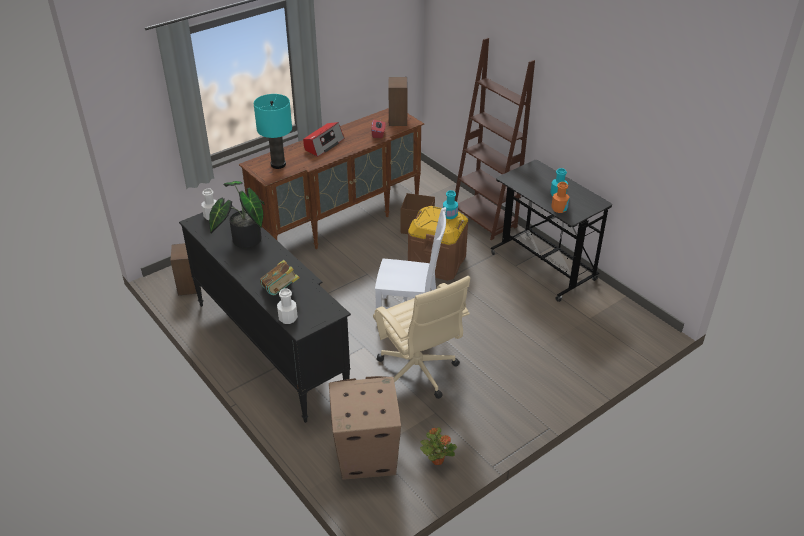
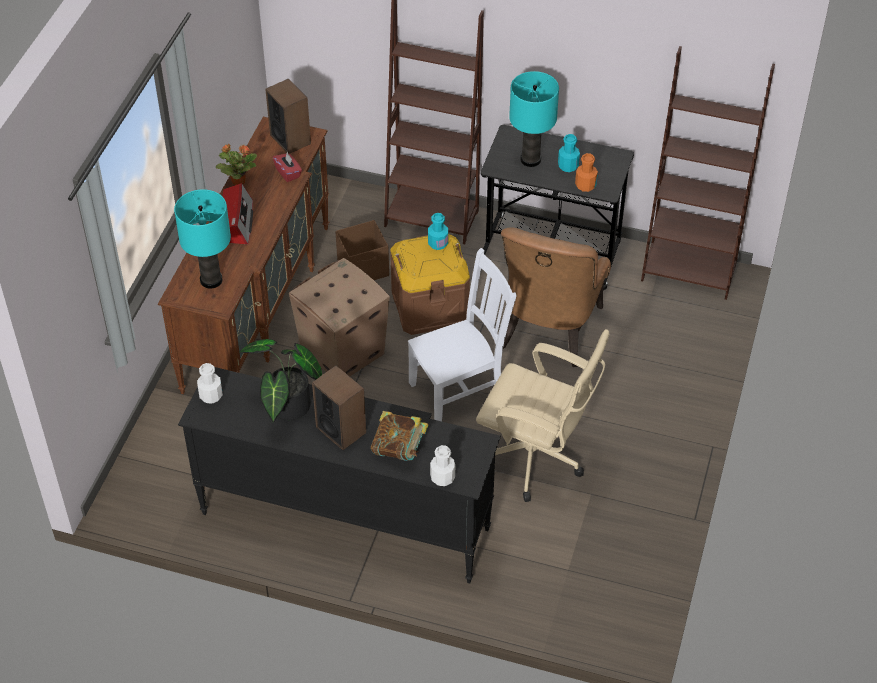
camera: 35 degrees left, 10 degrees up
speaker [170,243,197,295] -> speaker moved to [312,366,366,450]
cardboard box [329,376,401,480] -> cardboard box moved to [289,258,390,376]
potted plant [420,427,457,465] -> potted plant moved to [216,144,257,185]
none -> brown chair [501,227,611,367]
none -> turquoise table lamp [509,71,559,167]
none -> brown bookcase [641,46,775,300]

